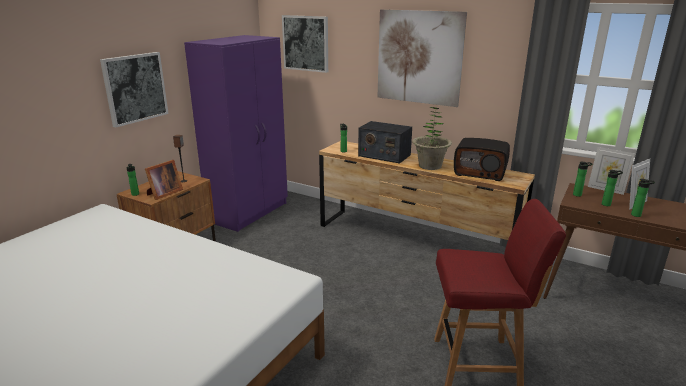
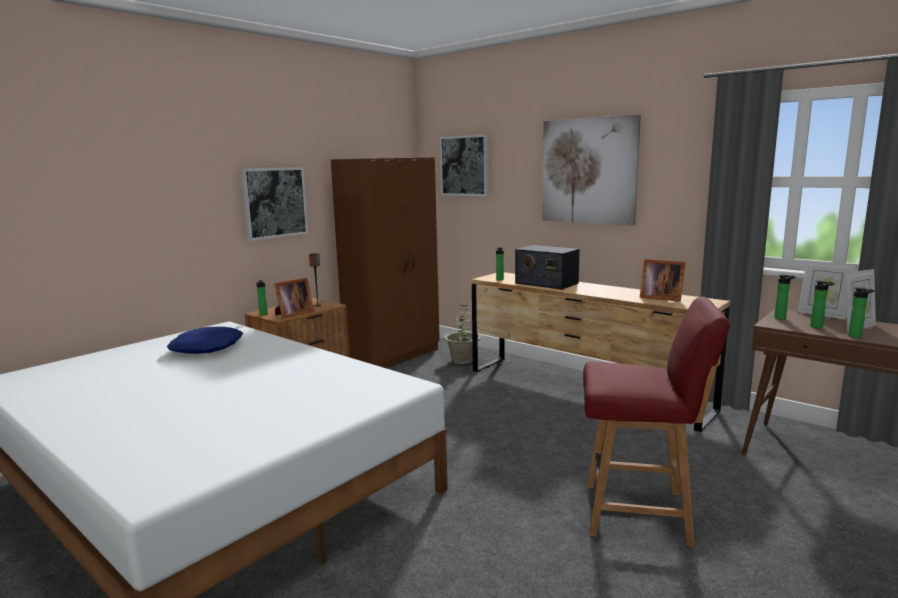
camera: 10 degrees right, 10 degrees down
purple wardrobe [184,35,288,232] -> brown wardrobe [331,157,440,368]
potted plant [412,107,452,170] -> potted plant moved to [444,304,481,364]
radio [454,138,510,181] -> picture frame [640,259,685,302]
none -> blue pillow [167,327,243,354]

